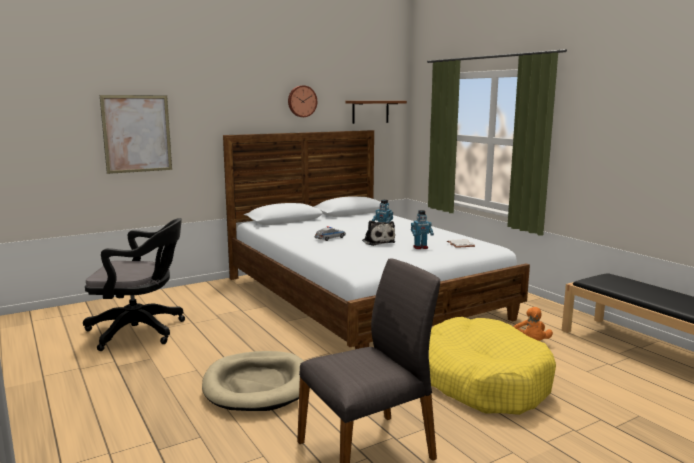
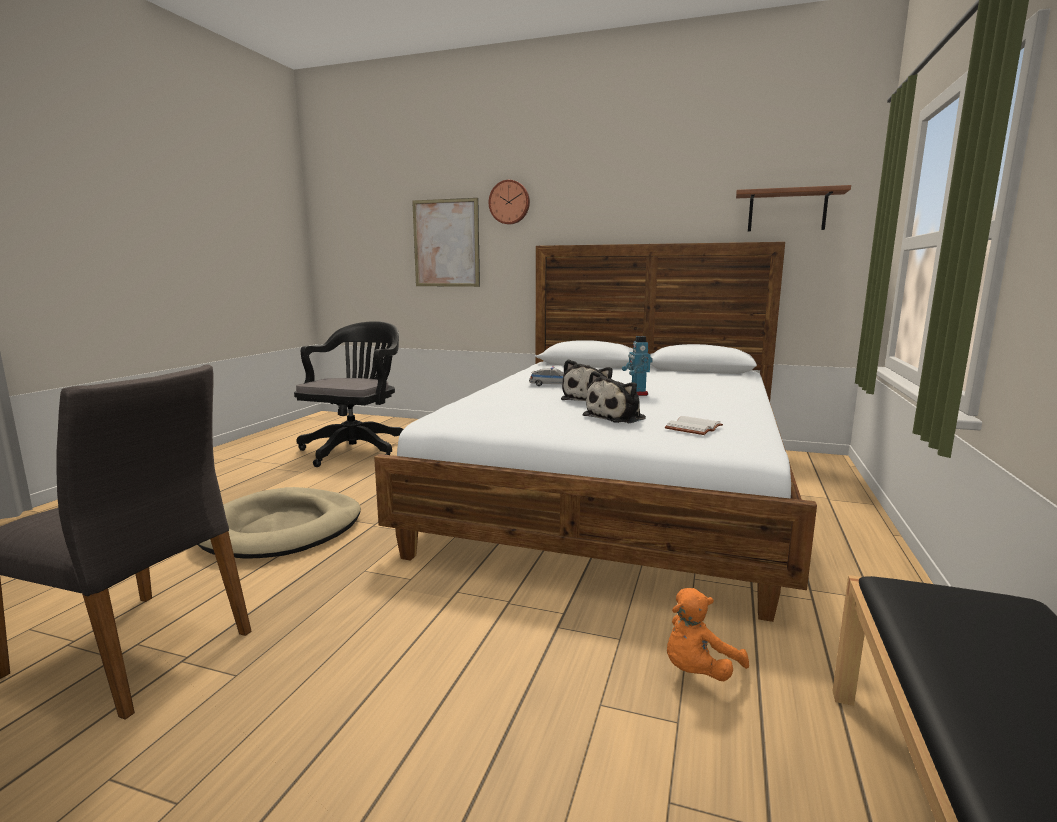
camera: 50 degrees right, 0 degrees up
black office chair [83,218,185,351] -> black office chair turned 120 degrees counterclockwise [294,321,403,467]
wall clock [288,85,317,117] -> wall clock moved to [489,180,530,225]
toy robot [411,210,434,249] -> plush toy [582,371,646,423]
yellow dog bed [429,317,556,415] -> none

